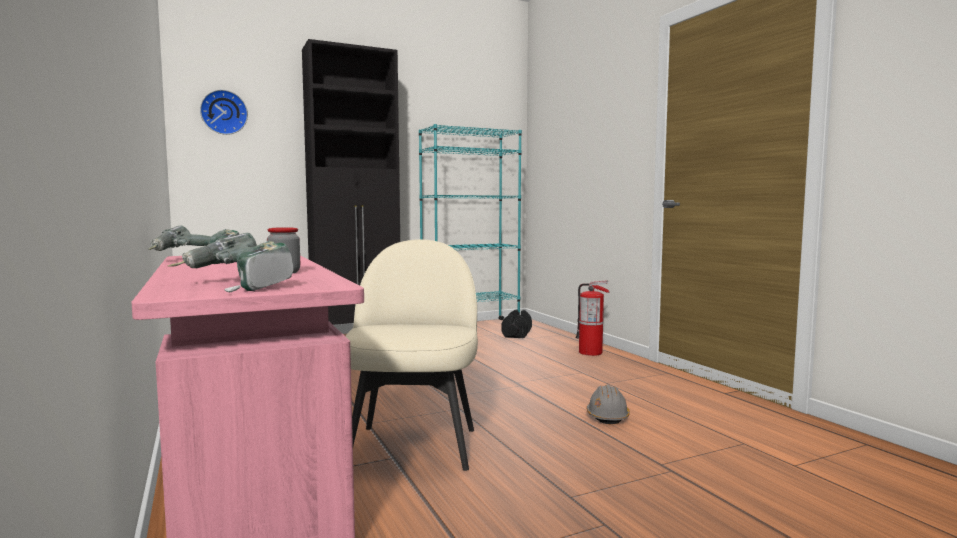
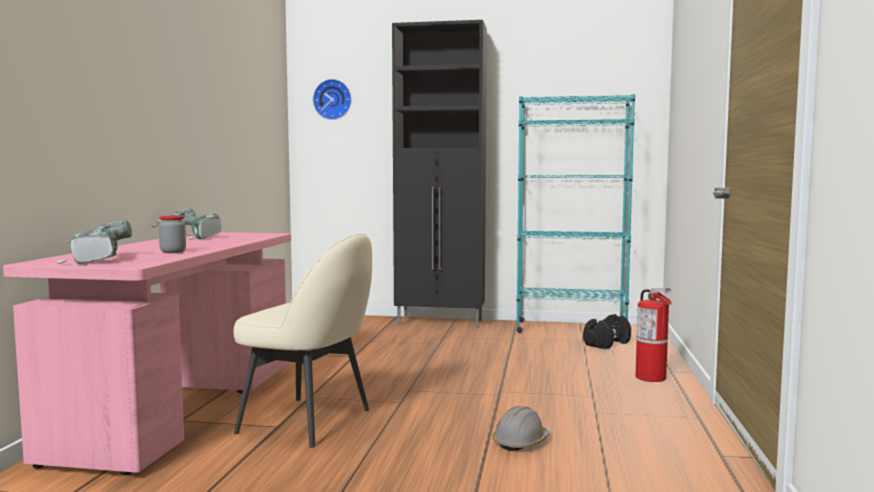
camera: 35 degrees right, 0 degrees up
beige chair [346,239,478,471] -> beige chair turned 75 degrees clockwise [233,234,372,448]

